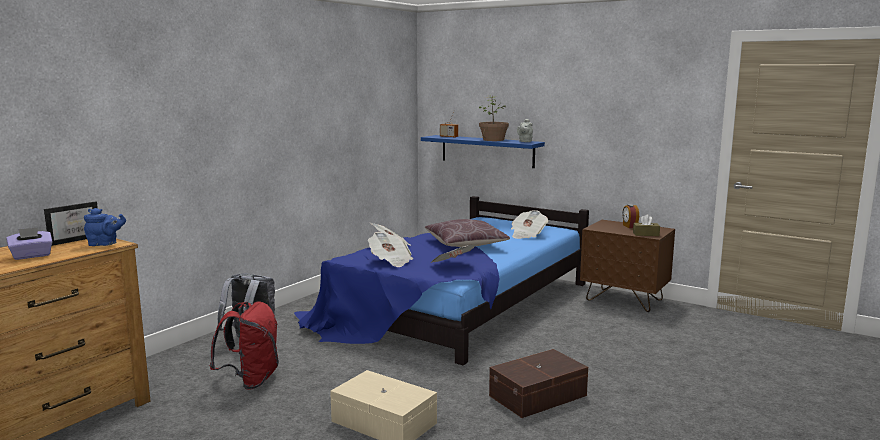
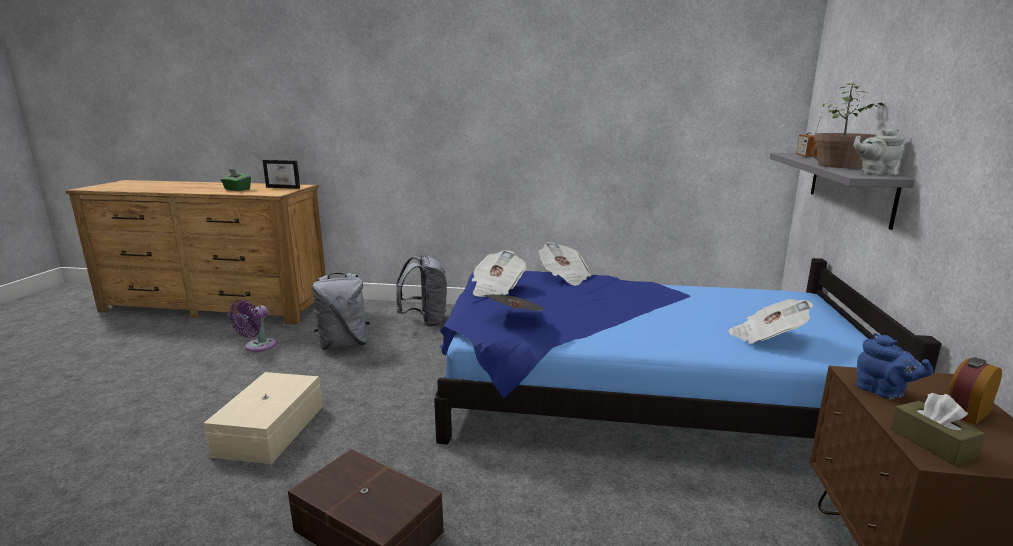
camera: 65 degrees right, 5 degrees up
purple tissue box [6,227,53,260] -> green tissue box [220,169,251,191]
blue teapot [84,208,126,246] -> blue teapot moved to [856,333,933,399]
red backpack [209,301,279,390] -> grey backpack [312,273,370,350]
blue shelf [421,135,545,168] -> grey shelf [770,153,915,230]
brown pillow [425,219,510,247] -> none
none -> purple fan [229,300,276,352]

